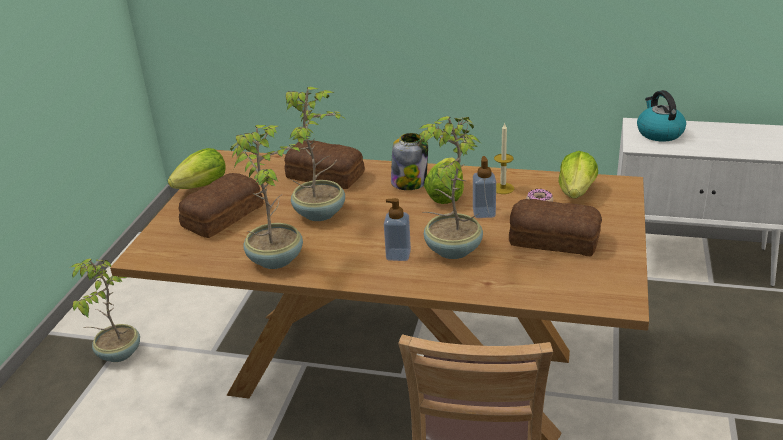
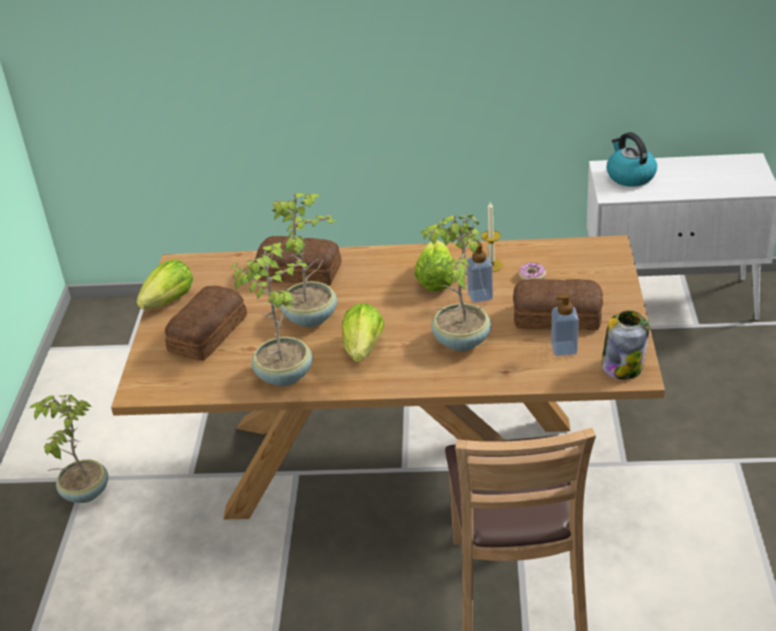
camera: 10 degrees left, 5 degrees up
soap dispenser [384,198,411,261] -> soap dispenser moved to [551,294,579,356]
jar [391,133,428,190] -> jar moved to [601,311,649,380]
lettuce [559,151,598,198] -> lettuce moved to [342,303,384,362]

